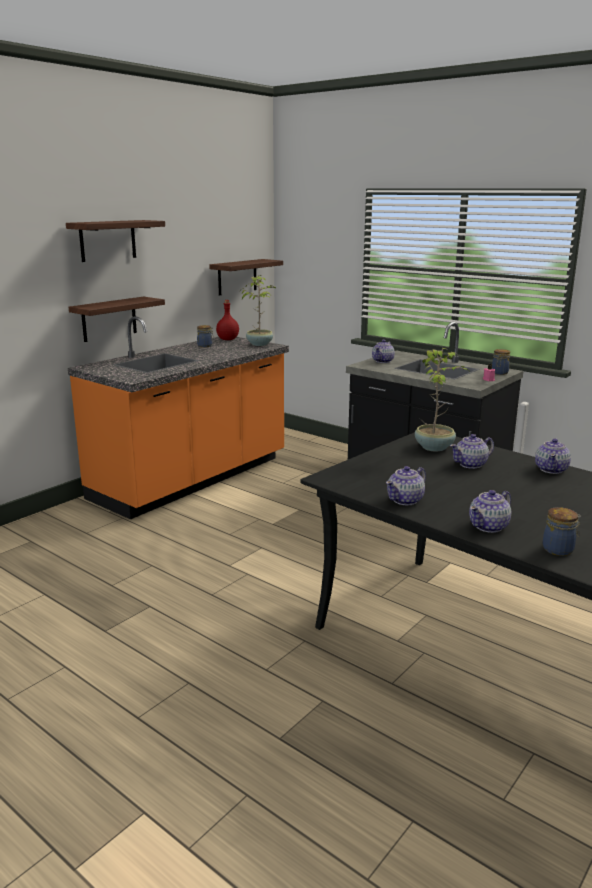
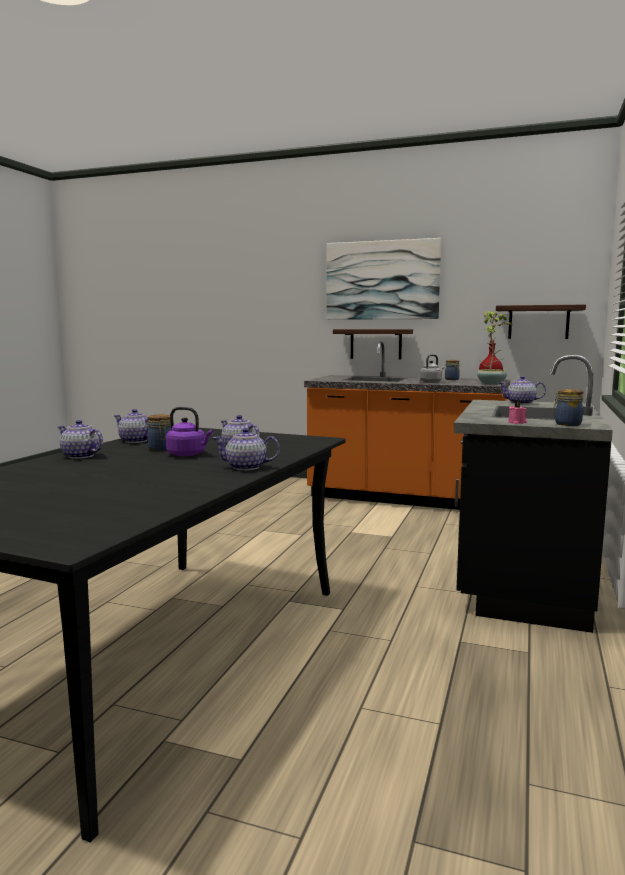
camera: 70 degrees right, 10 degrees down
shelf [66,220,165,262] -> picture [326,238,441,320]
potted plant [415,348,469,451] -> none
jar [543,507,581,556] -> jar moved to [148,414,171,451]
none -> purple kettle [166,407,213,456]
none -> grey kettle [419,354,444,383]

